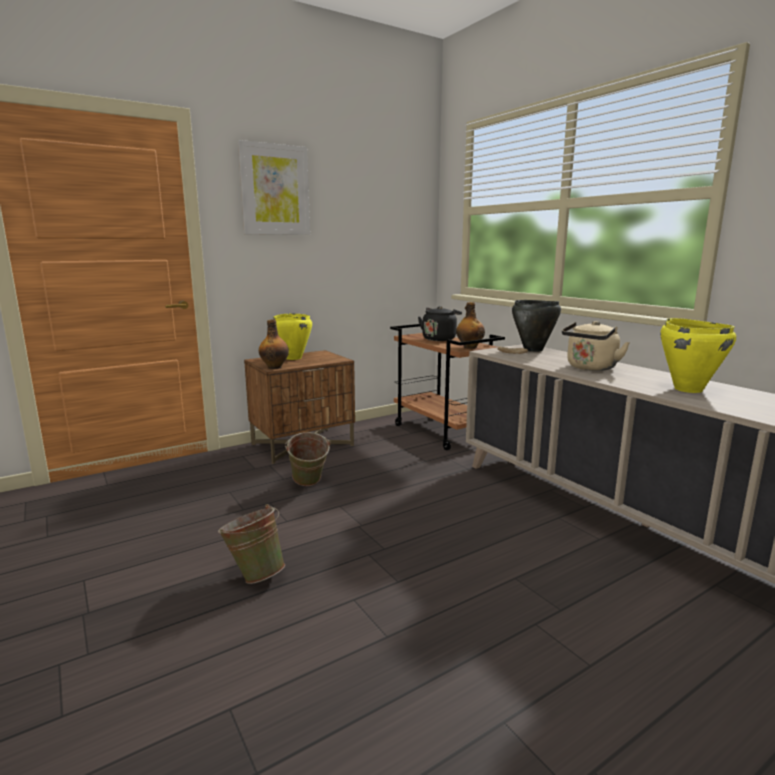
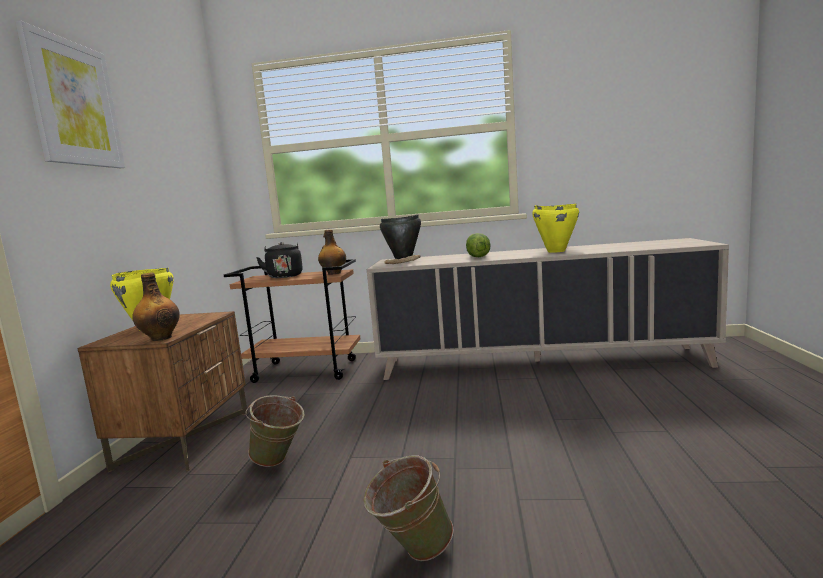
camera: 50 degrees left, 5 degrees down
beige kettle [562,321,630,371] -> lettuce [466,233,490,257]

